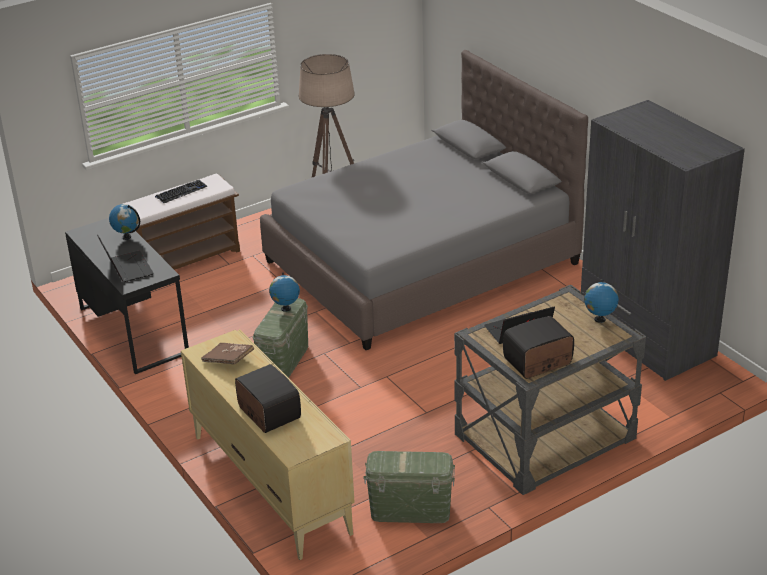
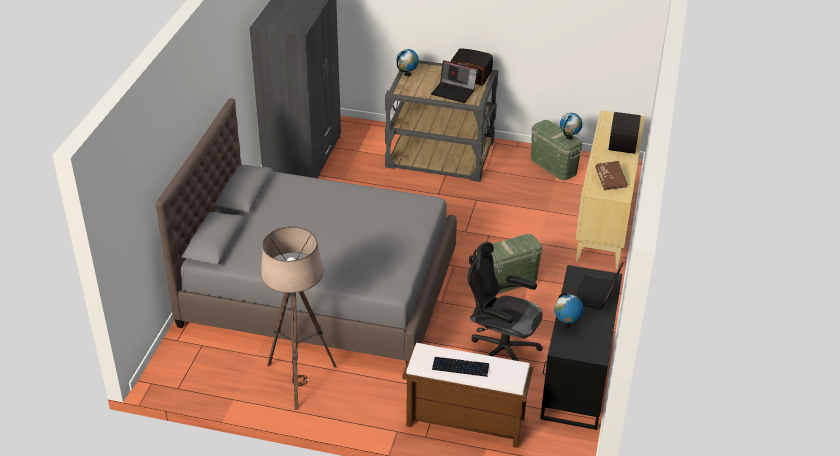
camera: 135 degrees left, 5 degrees up
globe [269,273,300,312] -> globe moved to [560,113,583,140]
none -> office chair [467,242,543,361]

